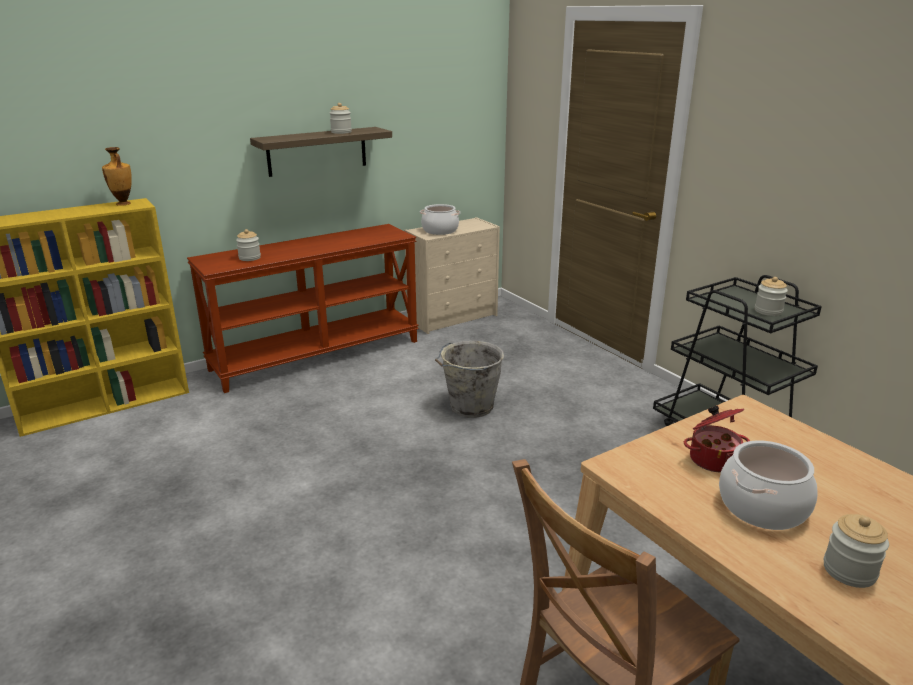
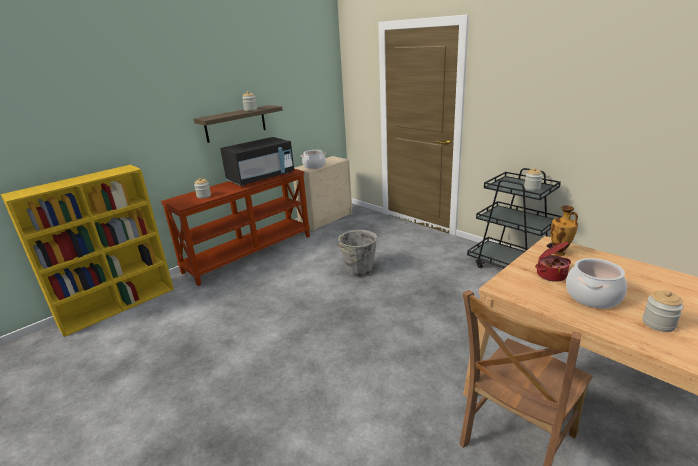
camera: 10 degrees left, 0 degrees up
vase [102,147,132,206] -> vase moved to [551,205,578,256]
none -> black microwave [220,137,294,186]

